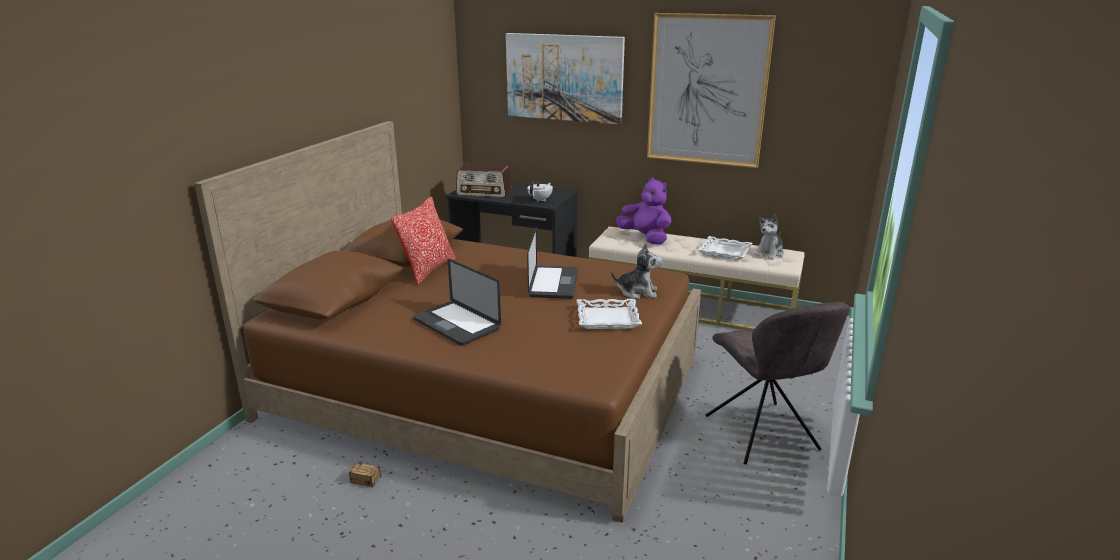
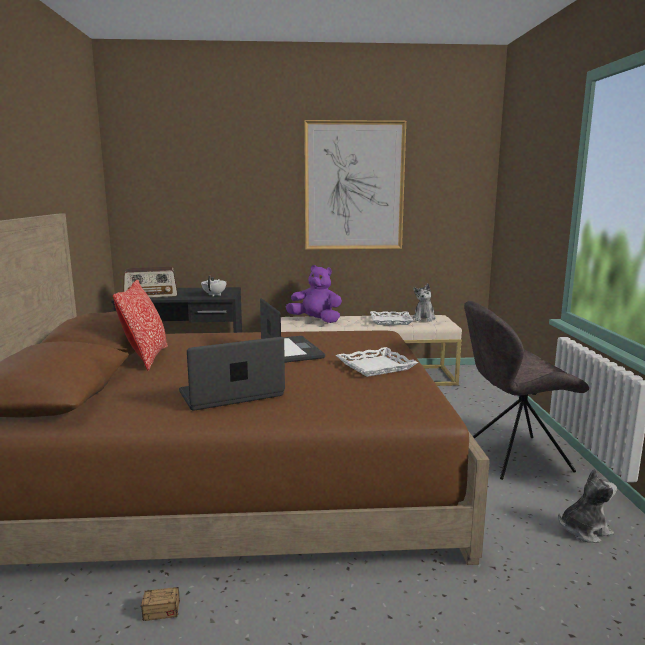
camera: 25 degrees left, 10 degrees down
laptop [413,259,501,346] -> laptop turned 135 degrees clockwise [179,337,285,411]
picture [506,33,625,125] -> none
plush toy [611,243,663,299] -> plush toy moved to [558,469,617,542]
grey chair [706,302,850,464] -> grey chair turned 120 degrees clockwise [464,301,589,480]

